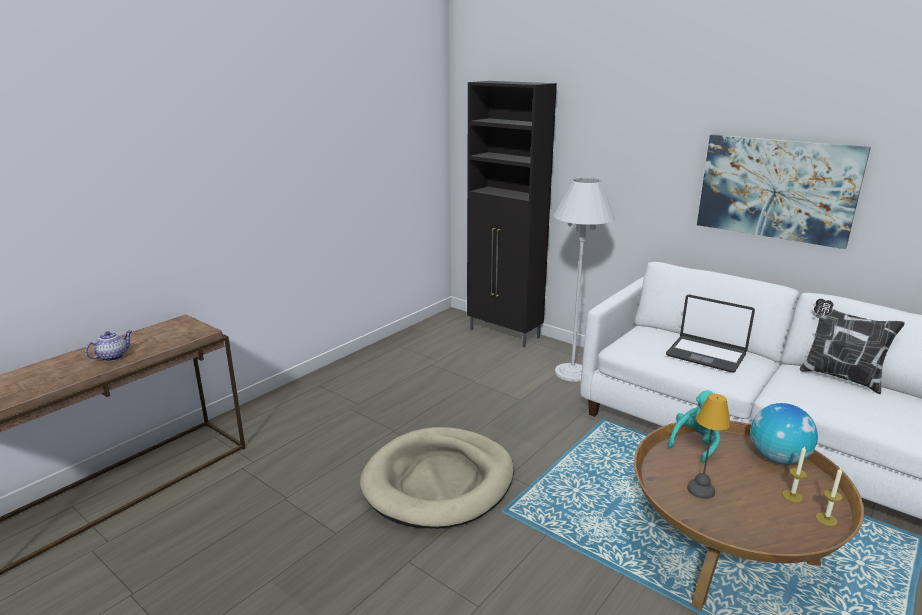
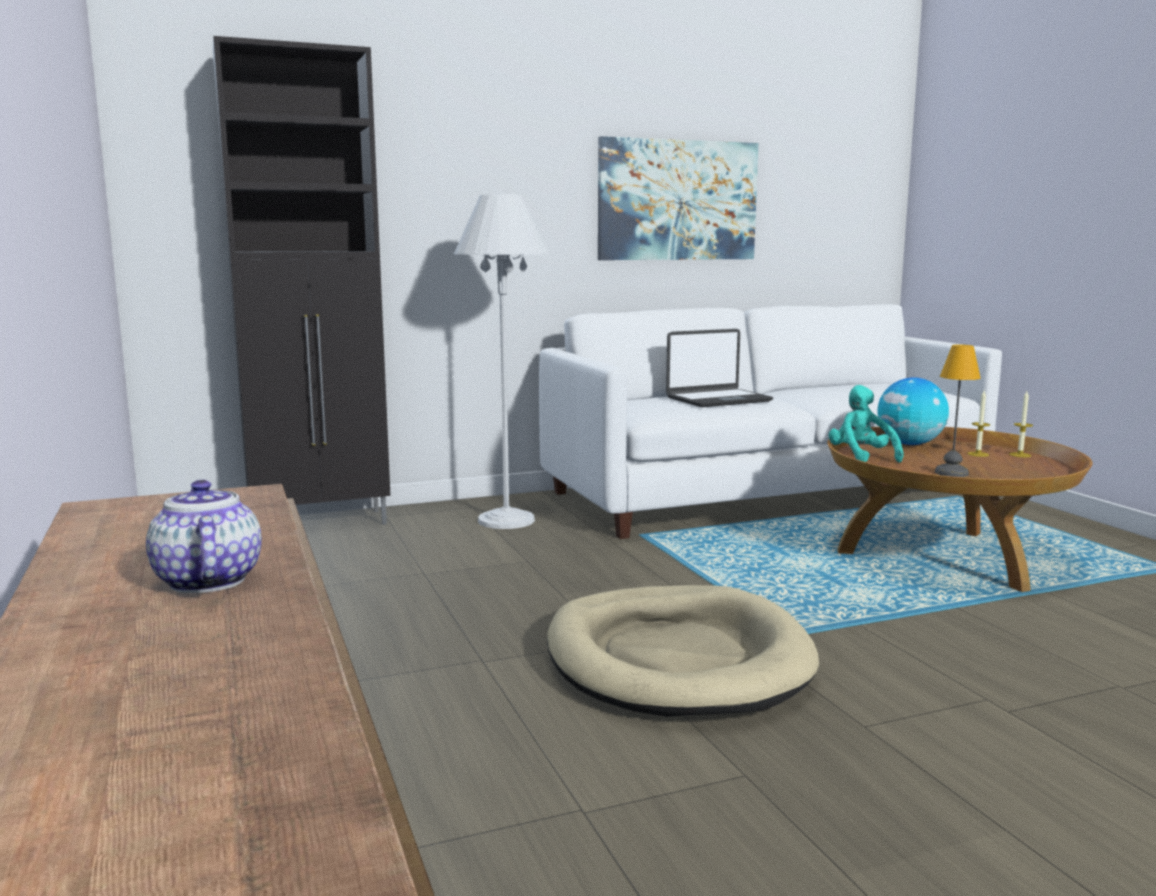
camera: 60 degrees left, 10 degrees down
pillow [800,299,905,394] -> none

